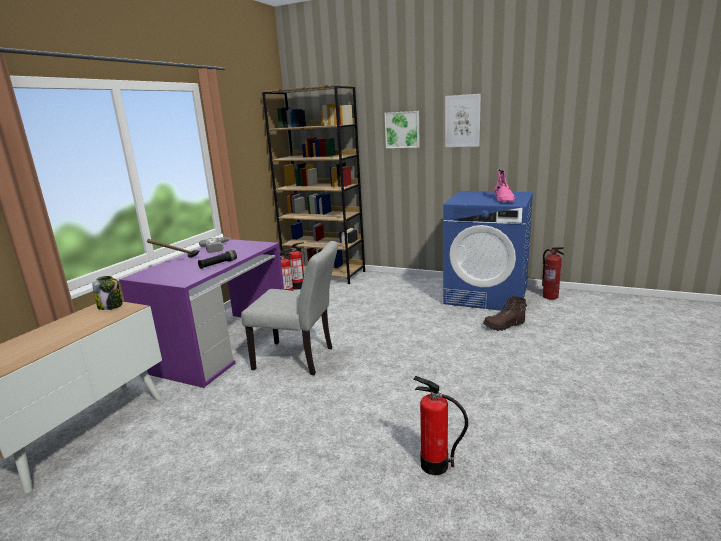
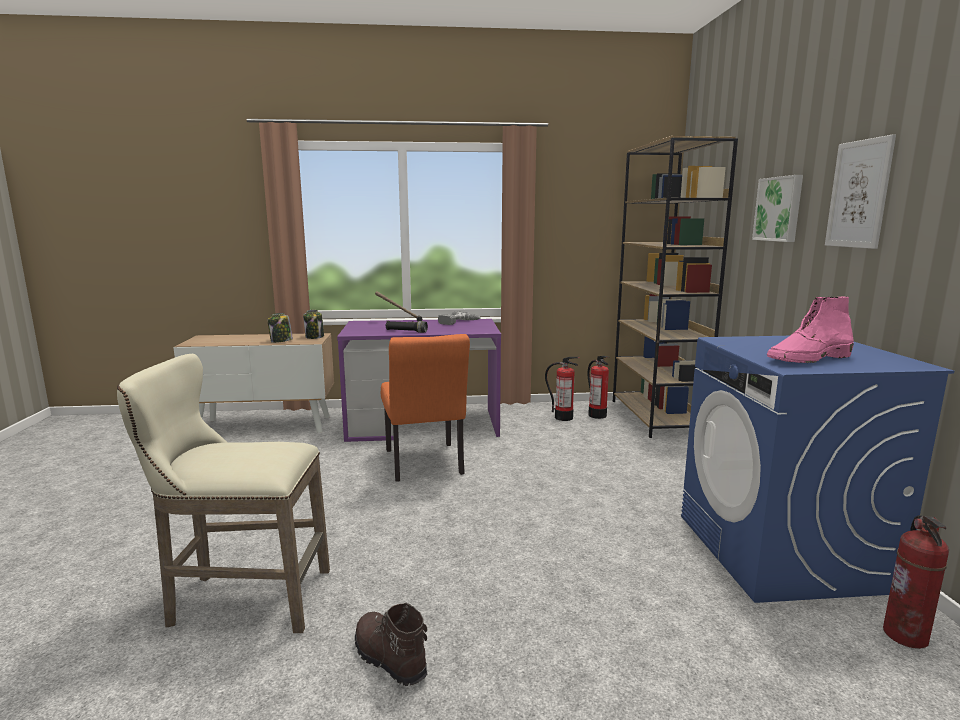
camera: 60 degrees right, 5 degrees down
grey chair [241,241,338,375] -> orange chair [381,334,470,482]
fire extinguisher [413,376,468,475] -> beige stool [117,354,330,633]
brown boot [483,296,527,331] -> brown boot moved to [355,603,427,686]
none -> jar [268,313,293,343]

